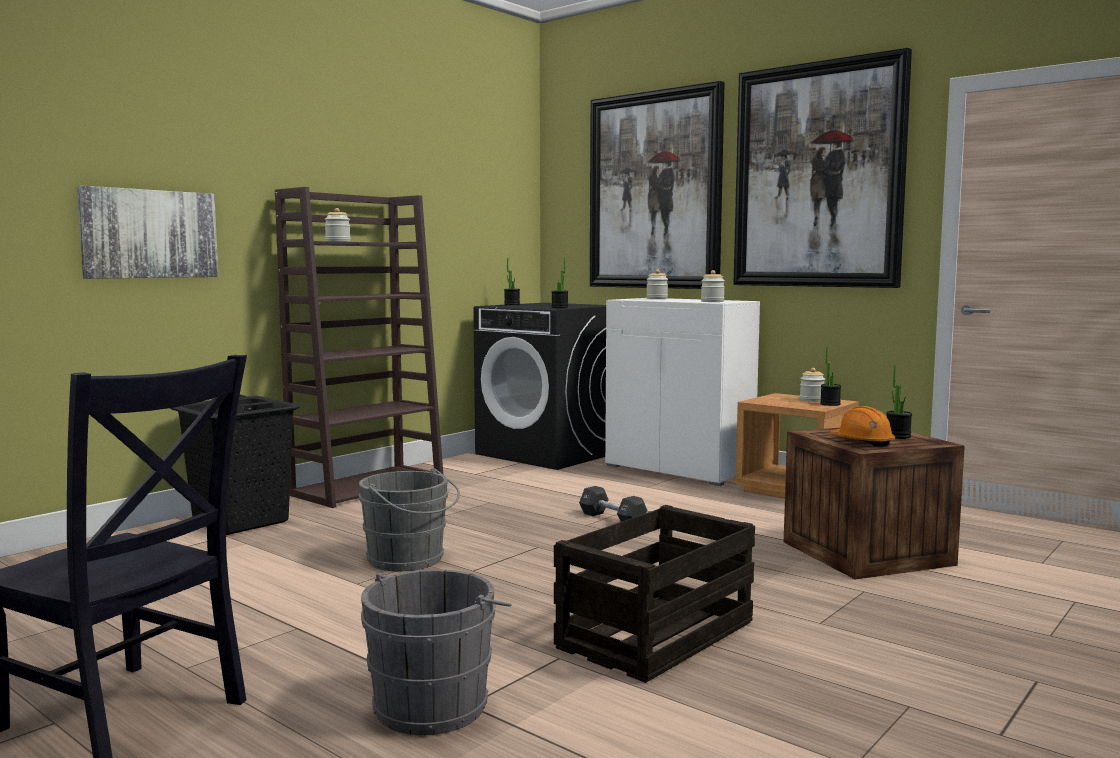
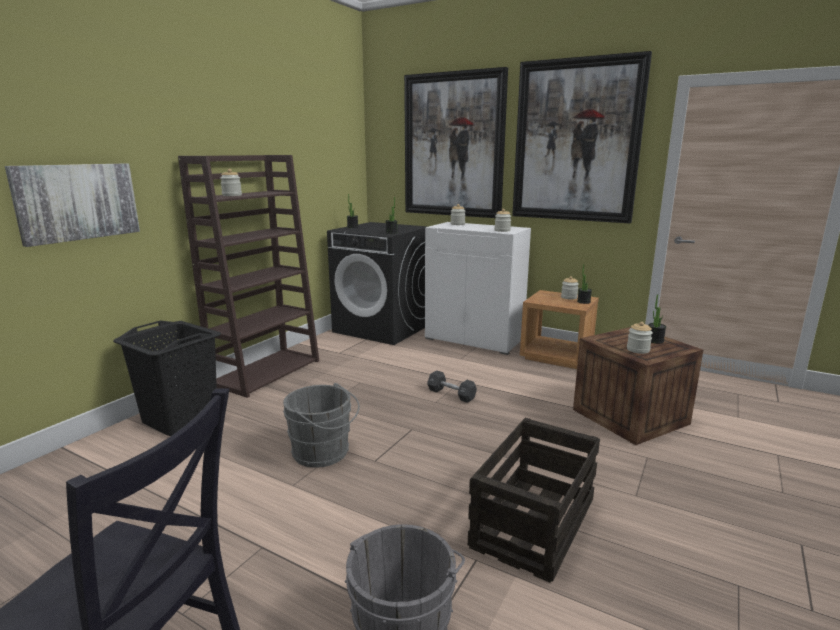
camera: 10 degrees left, 10 degrees up
orange hard hat [830,406,895,447] -> jar [627,322,653,354]

